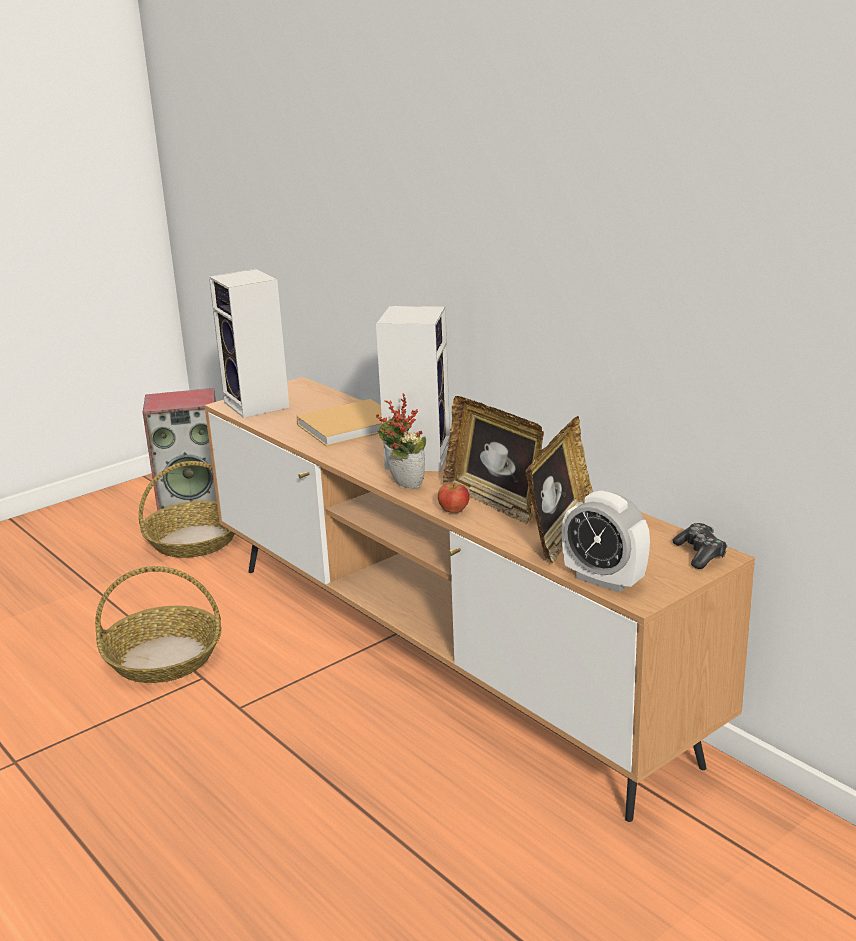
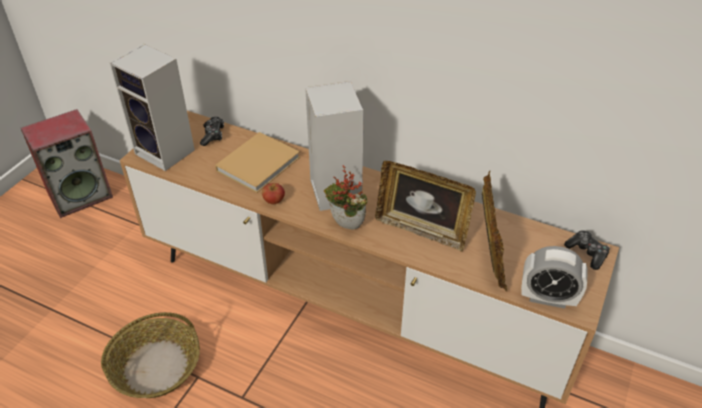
camera: 25 degrees left, 20 degrees up
basket [139,461,235,558] -> none
apple [438,482,469,513] -> apple moved to [262,183,285,204]
none -> game controller [200,117,224,146]

